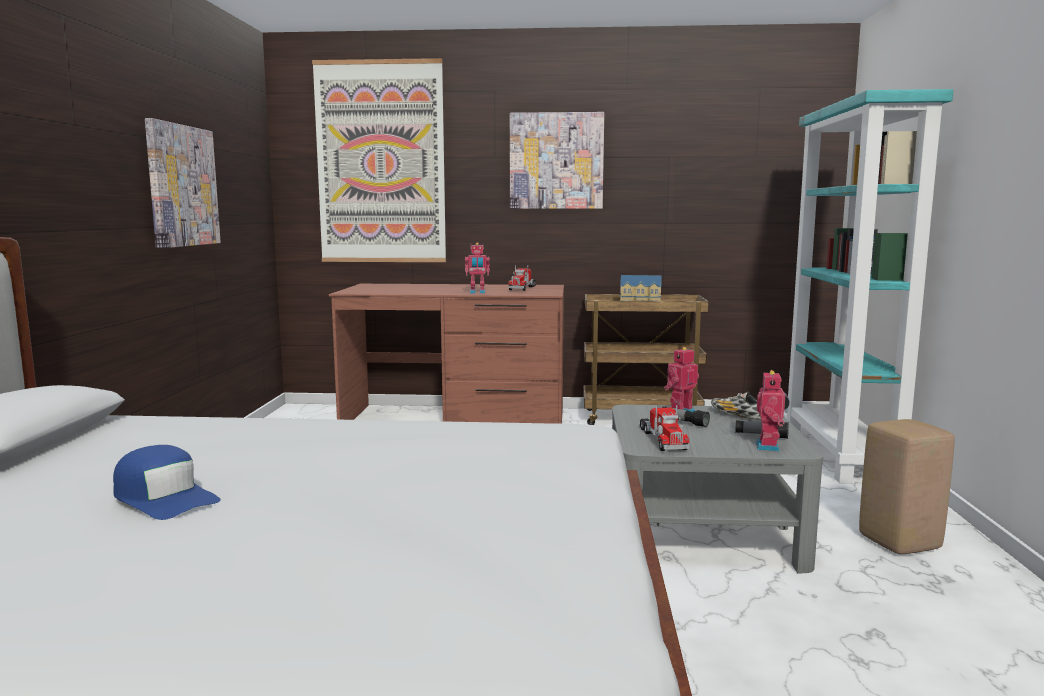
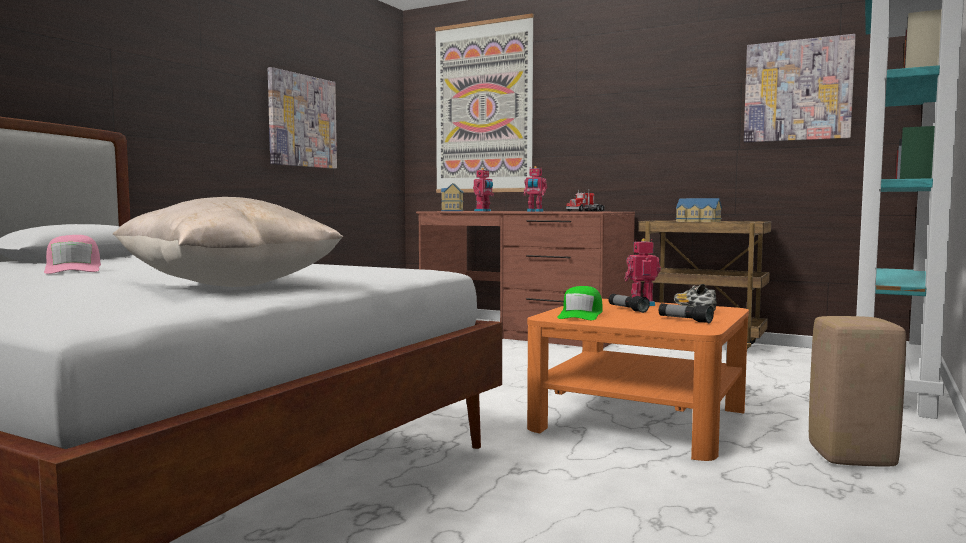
camera: 25 degrees right, 5 degrees down
blue cap [113,445,221,520] -> pink cap [44,235,101,274]
picture [510,112,604,209] -> picture moved to [744,34,856,143]
grey coffee table [612,405,824,573] -> orange coffee table [527,299,749,461]
toy truck [640,405,690,451] -> green cap [557,286,603,320]
toy robot [756,370,789,451] -> toy robot moved to [473,168,494,211]
none -> beige pillow [113,197,343,287]
none -> toy house [441,183,464,211]

